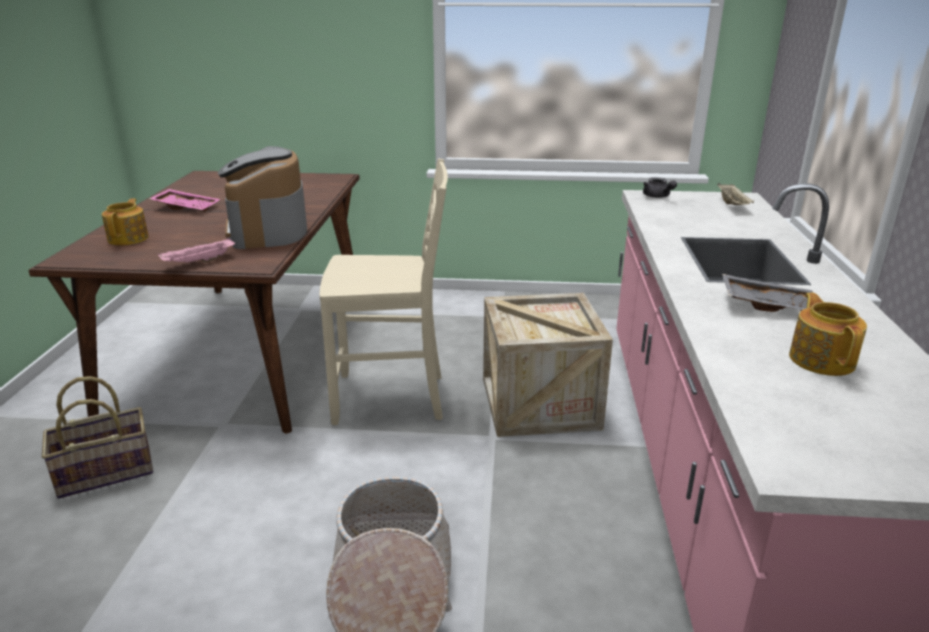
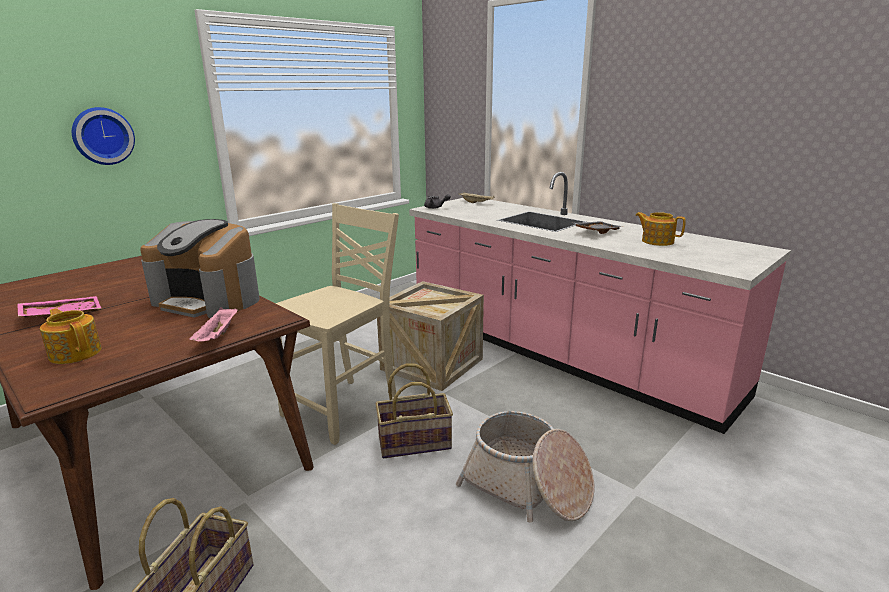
camera: 50 degrees left, 5 degrees down
none -> wall clock [72,107,135,165]
none -> basket [375,364,453,458]

